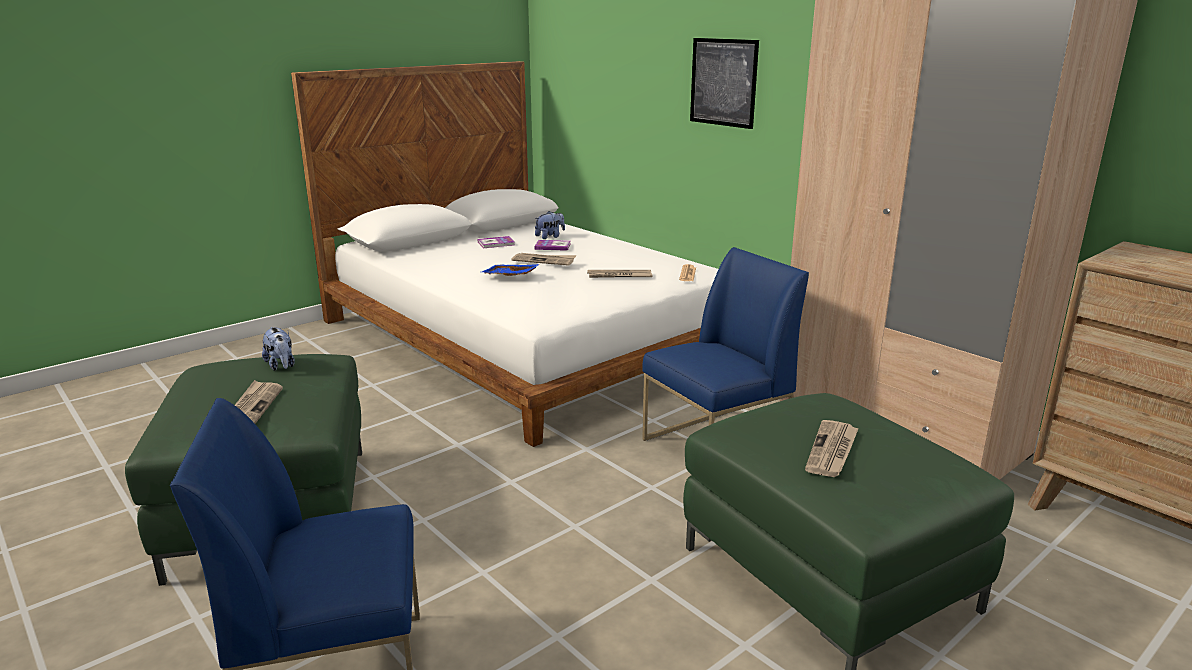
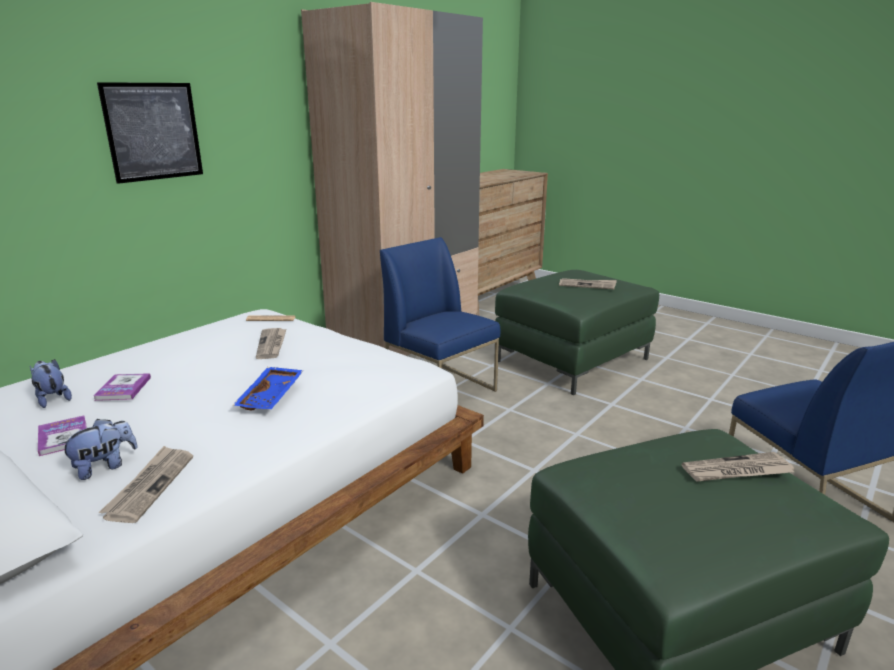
camera: 100 degrees left, 0 degrees up
plush toy [262,327,295,371] -> plush toy moved to [58,419,138,480]
newspaper [511,253,576,266] -> newspaper moved to [99,446,193,523]

